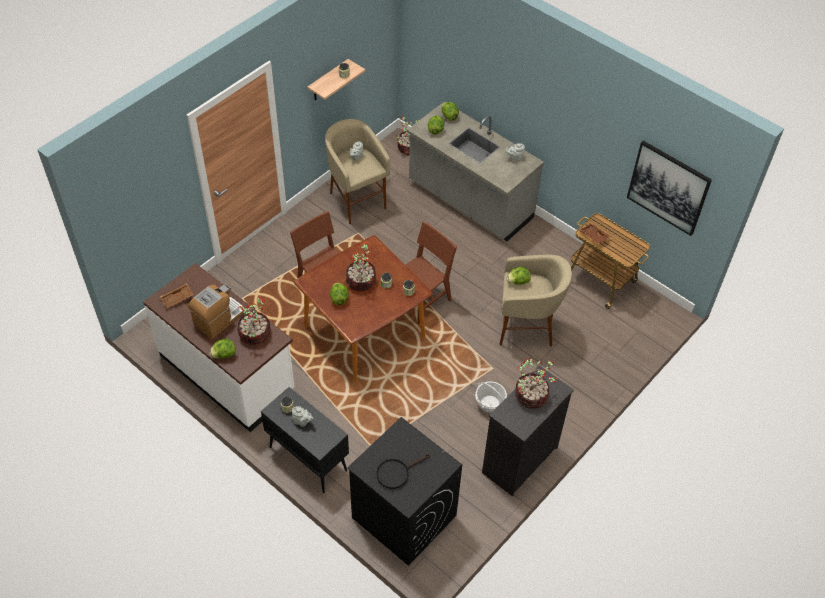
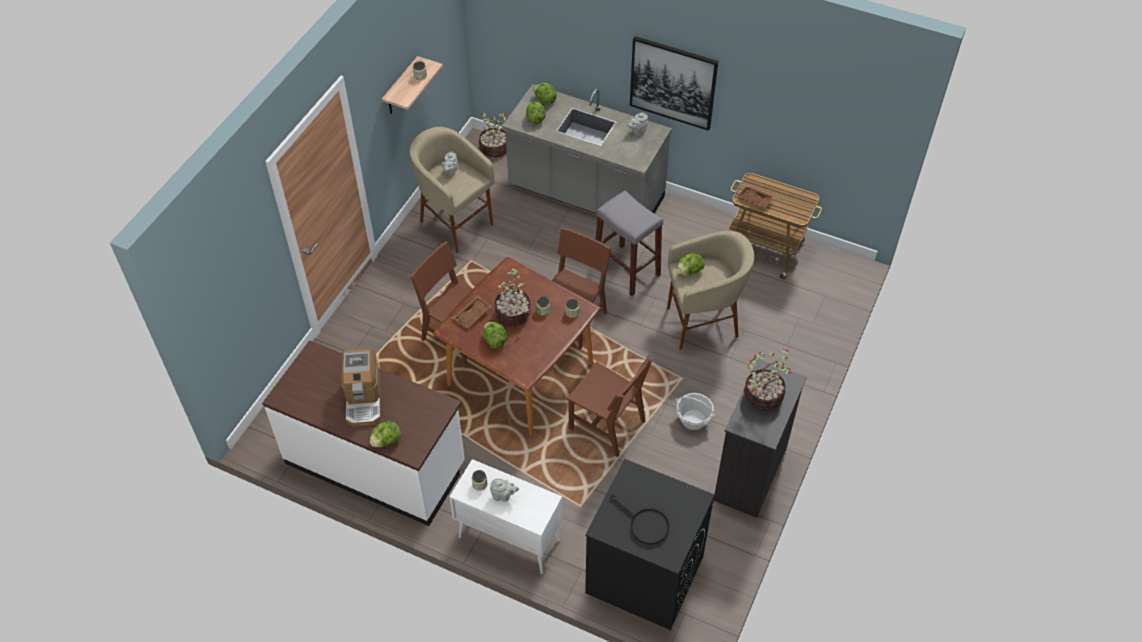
camera: 15 degrees left, 0 degrees up
brown tray [160,283,194,309] -> brown tray moved to [453,295,491,329]
coffee machine [188,285,244,339] -> coffee machine turned 150 degrees clockwise [341,349,381,427]
potted plant [238,296,270,345] -> none
black cabinet [261,387,349,493] -> white cabinet [449,459,563,574]
black frying pan [377,454,431,489] -> black frying pan turned 90 degrees counterclockwise [610,494,670,545]
picture [627,141,712,236] -> picture moved to [630,36,718,131]
none -> brown chair [566,355,652,457]
none -> grey stool [596,190,663,296]

